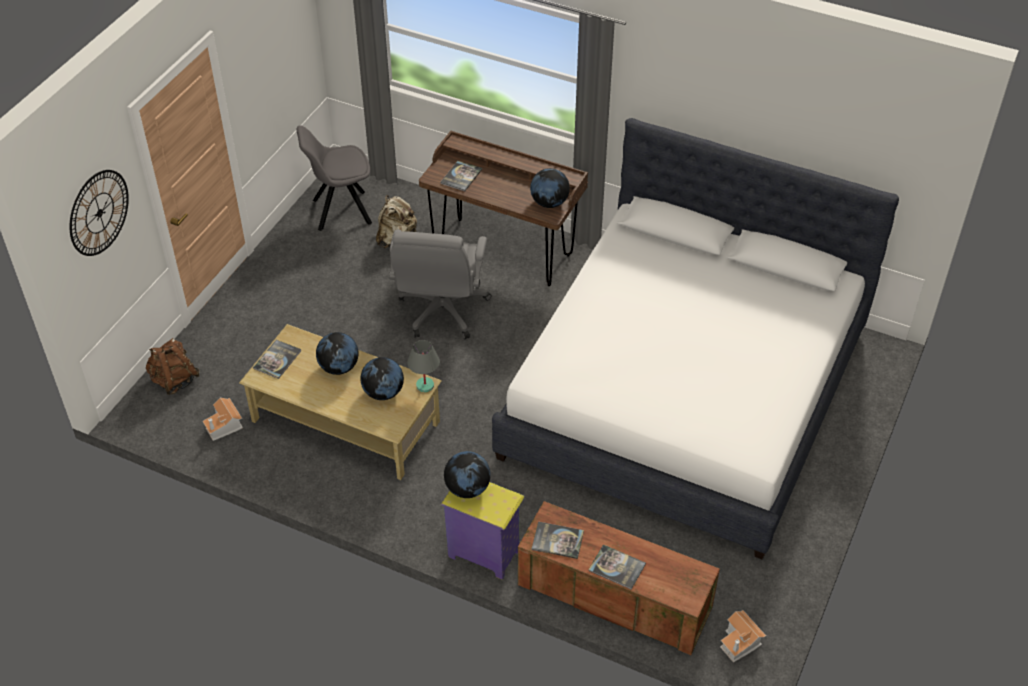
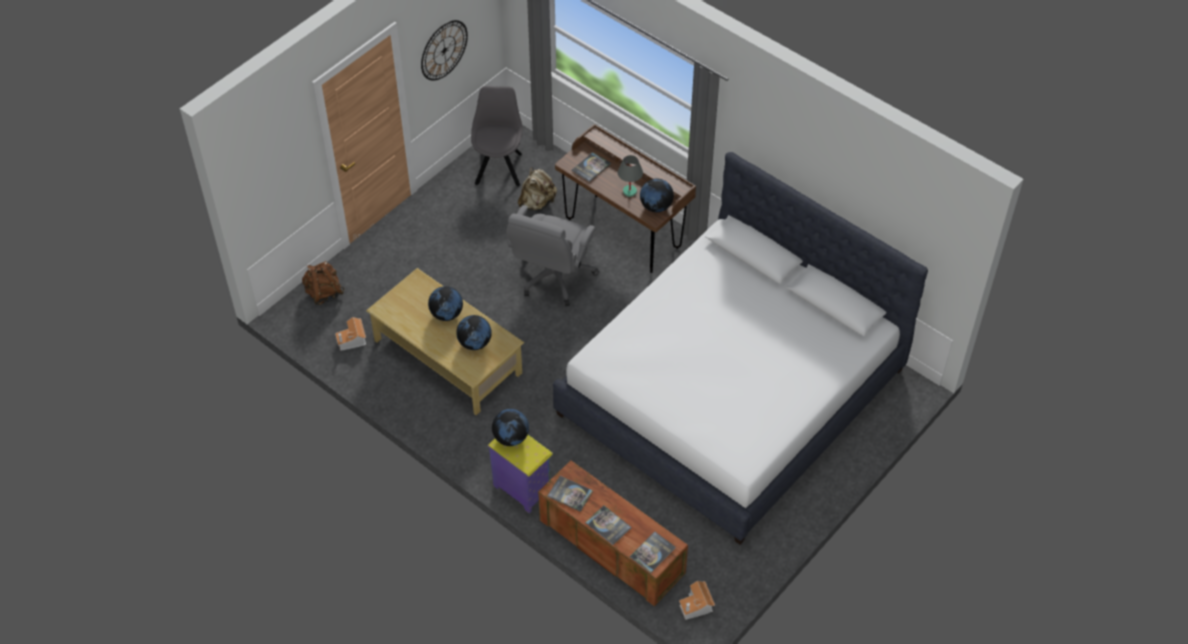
camera: 15 degrees right, 5 degrees up
wall clock [70,170,129,256] -> wall clock moved to [421,20,468,81]
book [253,340,301,379] -> book moved to [630,531,675,573]
grey chair [296,125,372,231] -> grey chair turned 90 degrees clockwise [471,86,523,186]
grey table lamp [407,340,440,392] -> grey table lamp moved to [618,155,643,197]

